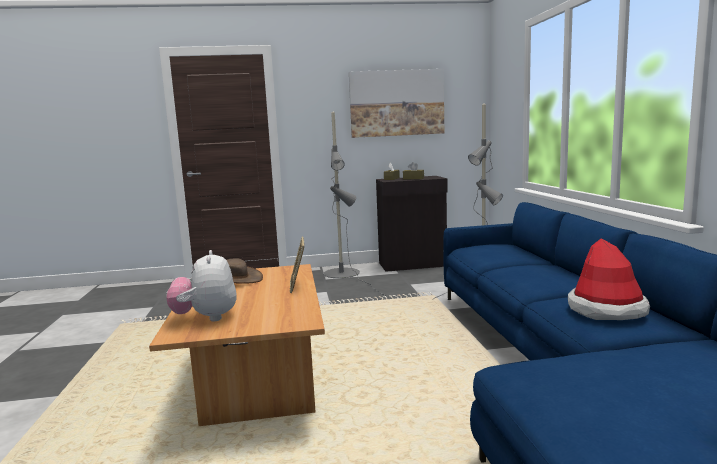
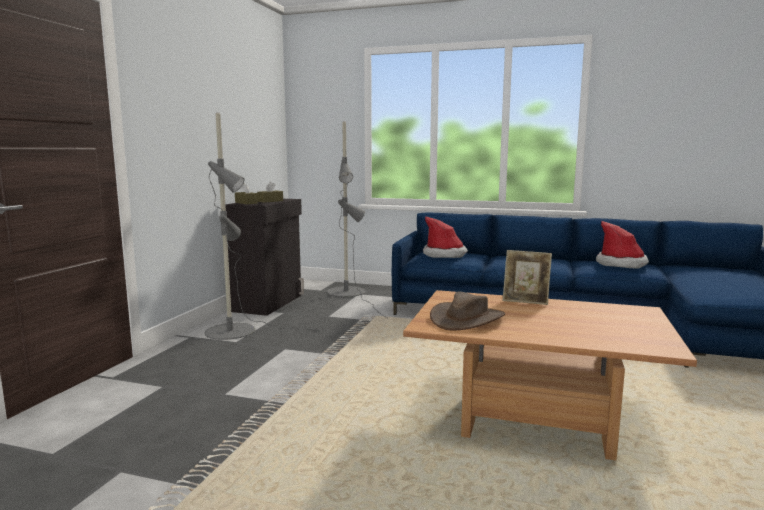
camera: 65 degrees left, 0 degrees up
plush toy [166,250,237,321] -> none
picture [349,69,444,138] -> none
none -> hat [423,216,468,258]

